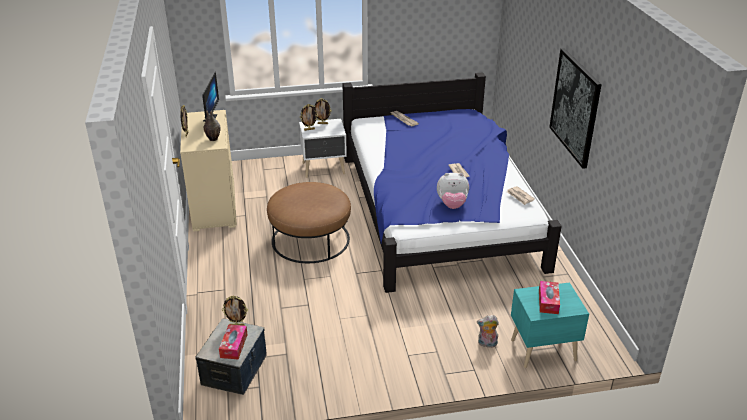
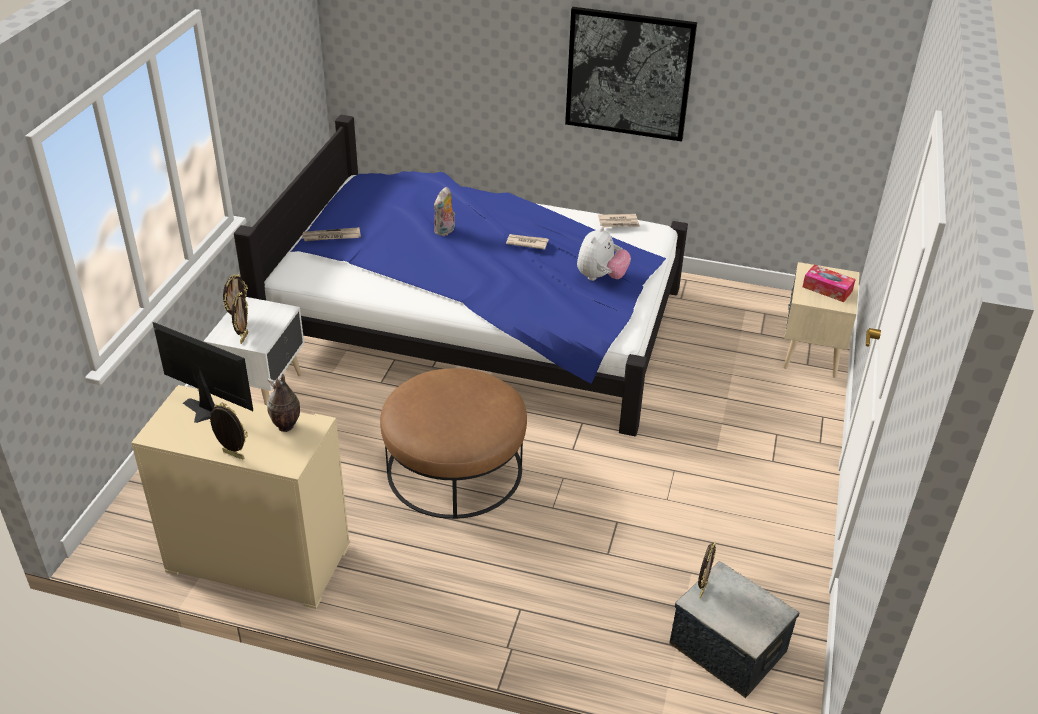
camera: 65 degrees left, 5 degrees up
tissue box [219,324,248,360] -> none
plush toy [477,315,499,348] -> plush toy moved to [434,187,455,236]
turquoise nightstand [511,282,589,368] -> beige nightstand [783,262,860,378]

